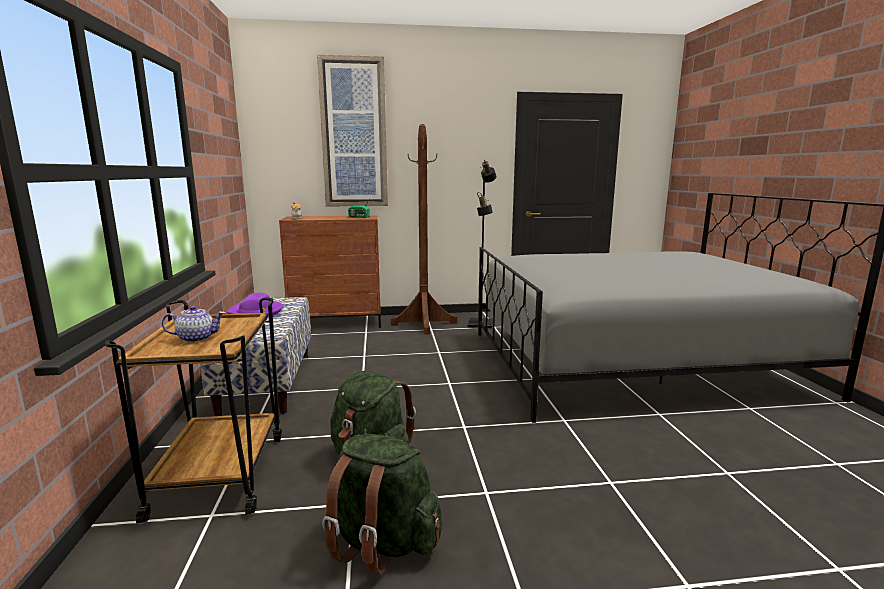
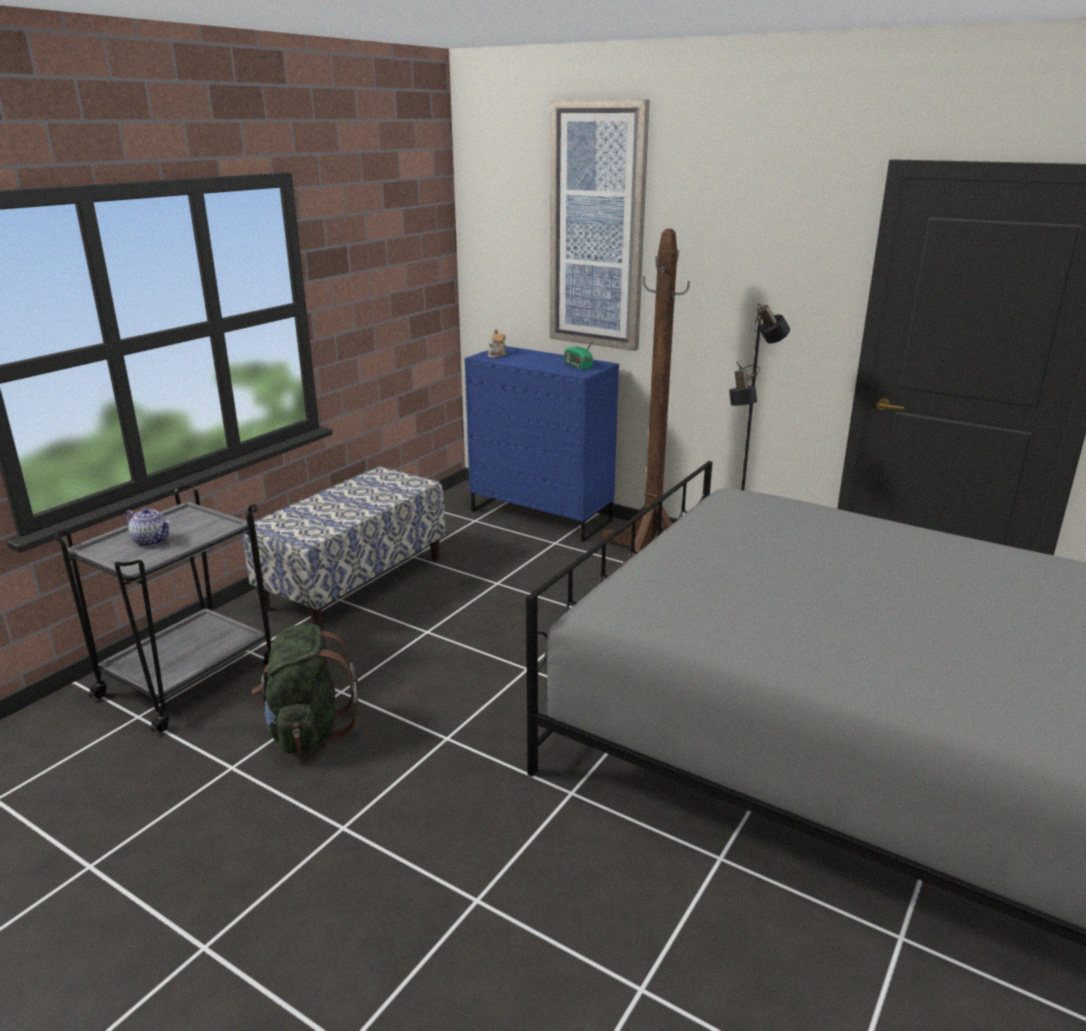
camera: 40 degrees right, 10 degrees up
brown cart [105,297,282,523] -> grey cart [54,484,271,732]
purple hat [227,292,283,317] -> none
brown dresser [279,215,381,328] -> blue dresser [465,346,619,542]
green backpack [322,434,442,574] -> none

